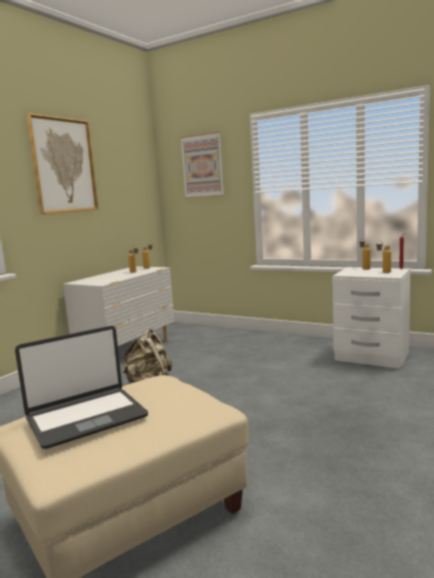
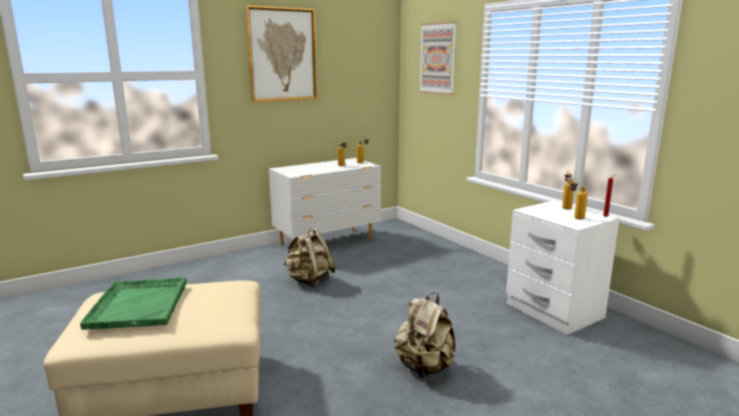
camera: 25 degrees right, 5 degrees up
laptop [15,326,148,449] -> green tray [80,277,186,330]
none -> beige backpack [395,292,455,378]

